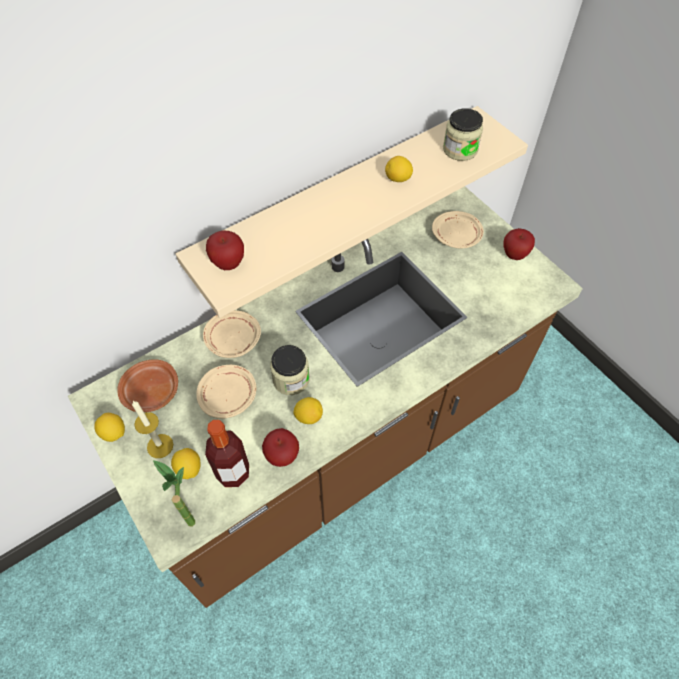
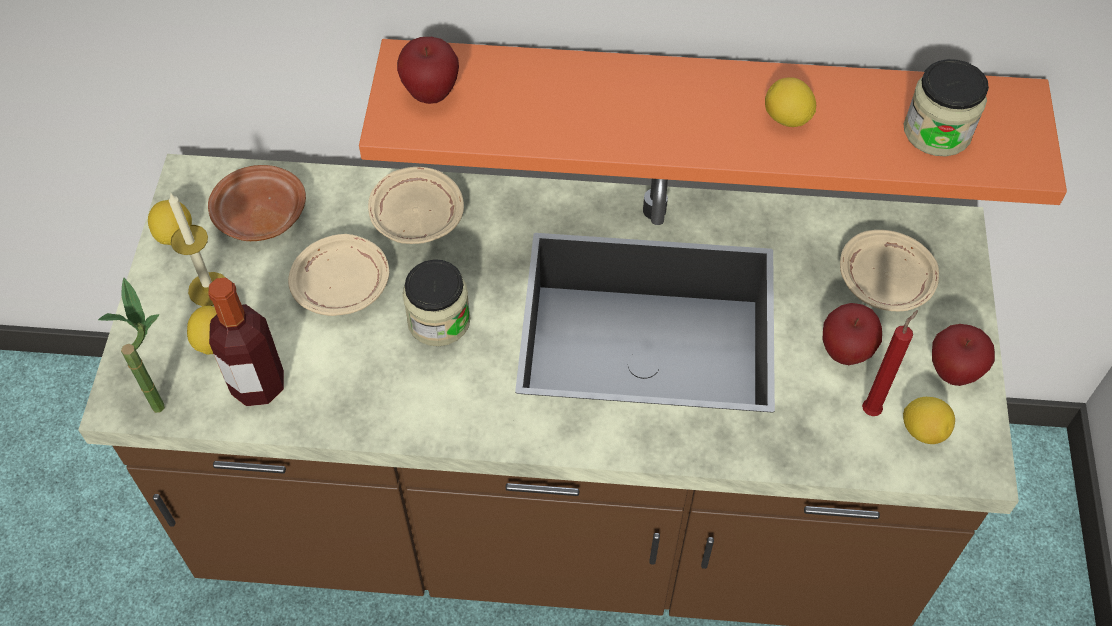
camera: 40 degrees right, 0 degrees up
beige shelf [176,106,528,318] -> orange shelf [359,39,1067,205]
apple [262,428,299,467] -> apple moved to [823,303,882,365]
lemon [293,397,323,424] -> lemon moved to [903,397,955,444]
none -> red candle [862,310,918,416]

